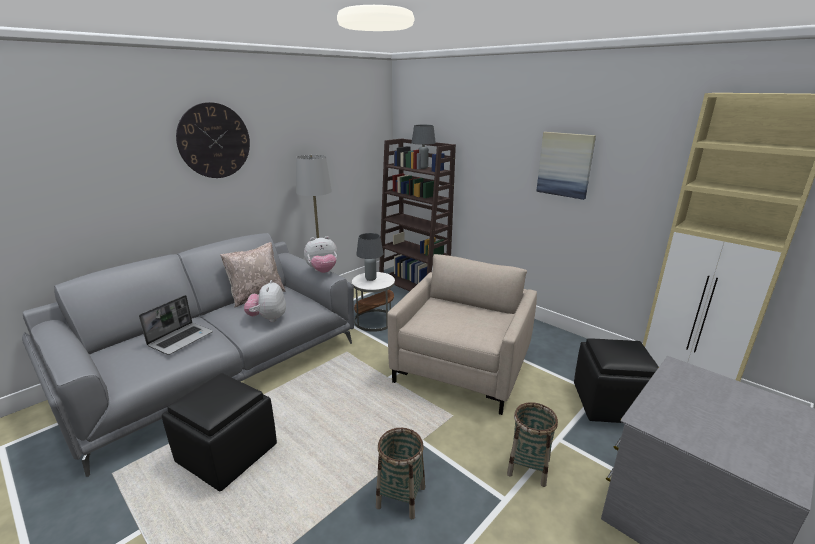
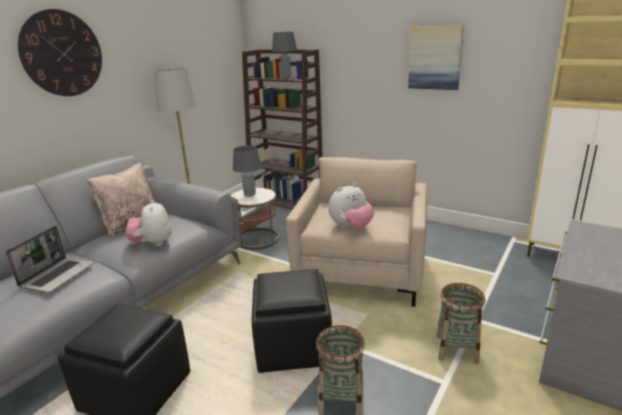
camera: 10 degrees left, 0 degrees up
plush toy [304,236,337,273] -> plush toy moved to [328,183,374,229]
black ottoman [574,338,659,423] -> black ottoman moved to [252,269,332,373]

